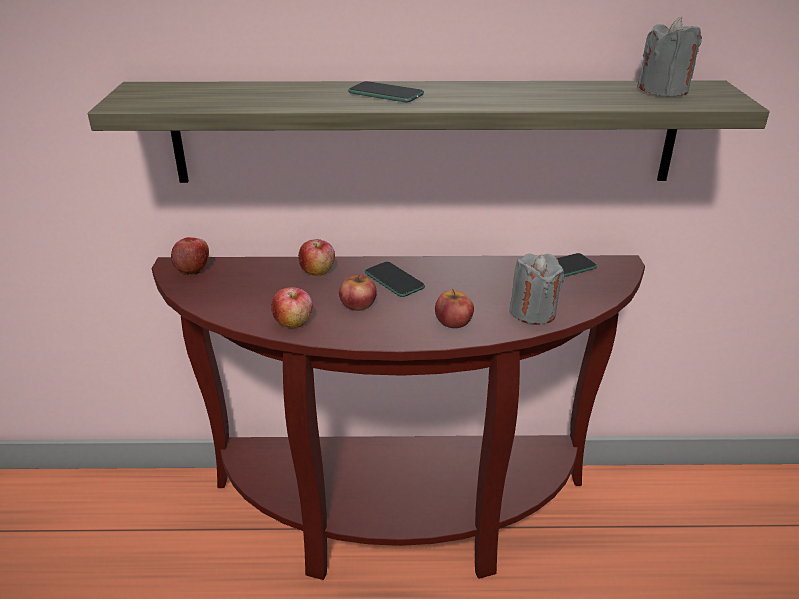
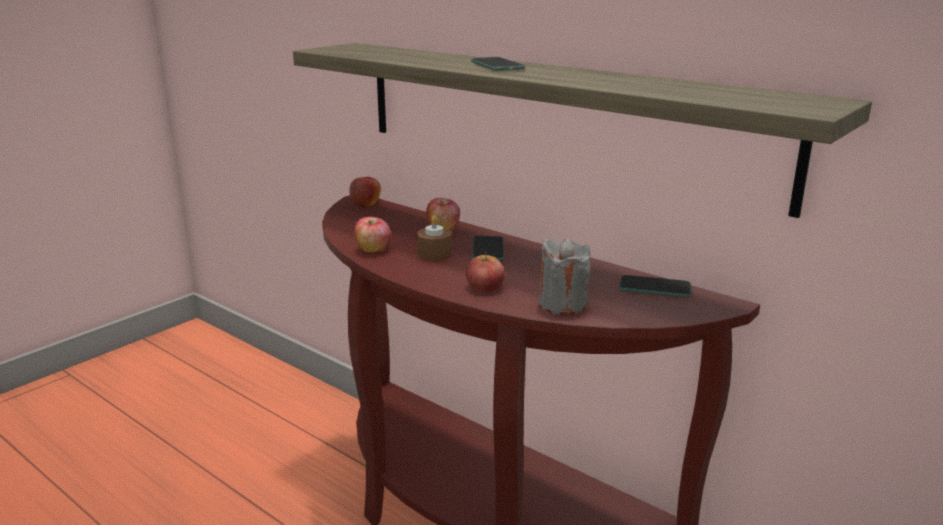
camera: 40 degrees right, 10 degrees down
apple [339,275,377,311] -> brown candle [417,215,452,261]
grey candle [637,17,702,97] -> none

